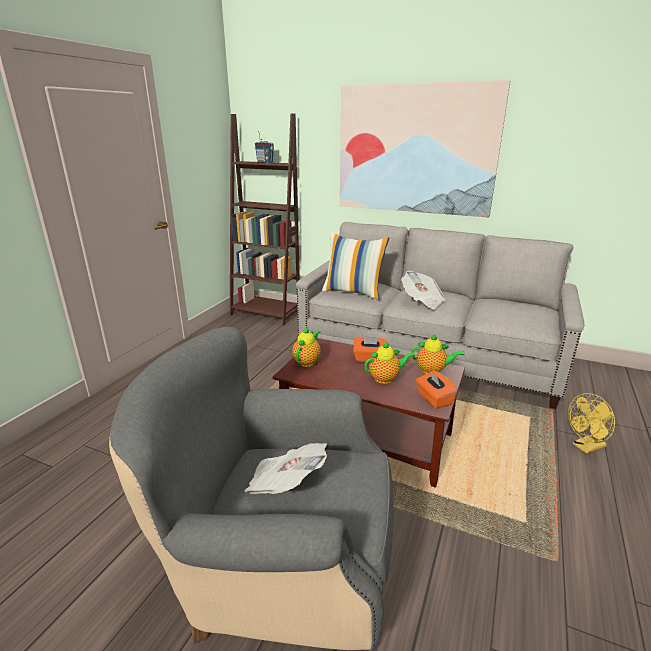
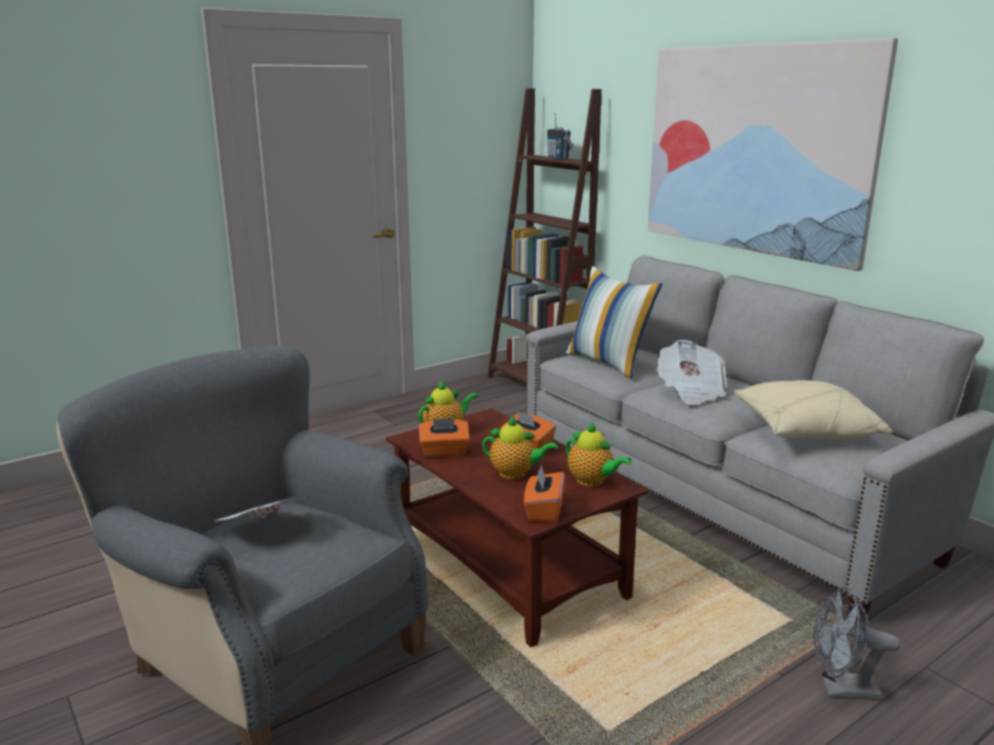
camera: 30 degrees right, 5 degrees down
yellow fan [568,393,615,454] -> grey fan [813,587,900,701]
none -> orange tissue box [419,419,470,457]
none -> beige pillow [733,380,893,440]

